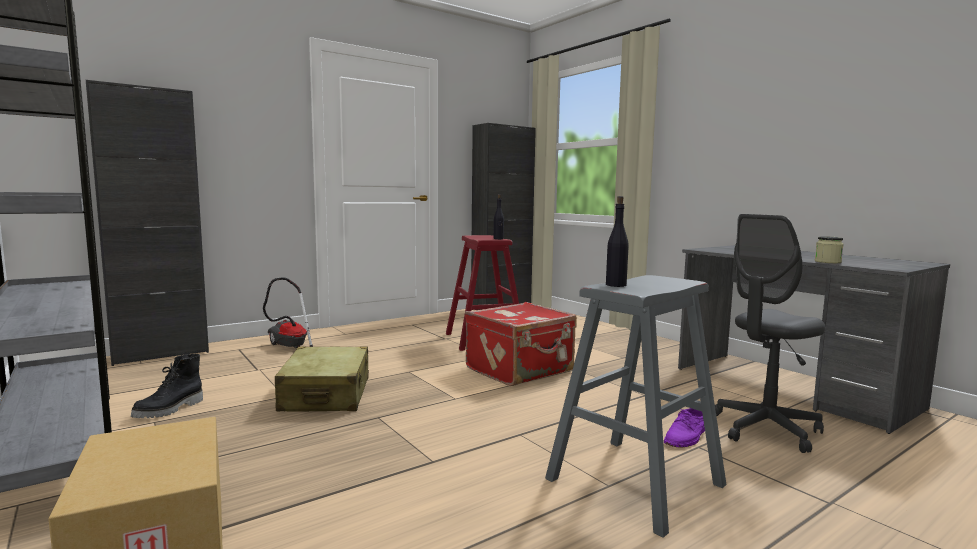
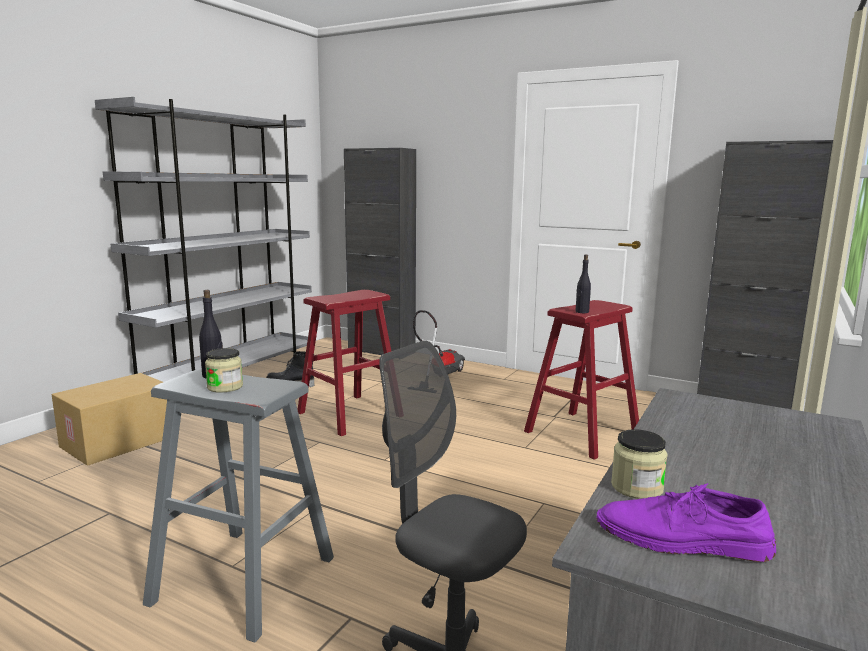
camera: 65 degrees right, 5 degrees up
beige suitcase [275,346,369,412] -> red stool [297,290,391,436]
red suitcase [465,302,577,386] -> none
purple shoe [664,408,705,448] -> purple shoe moved to [596,483,776,562]
none -> jar [205,348,243,393]

